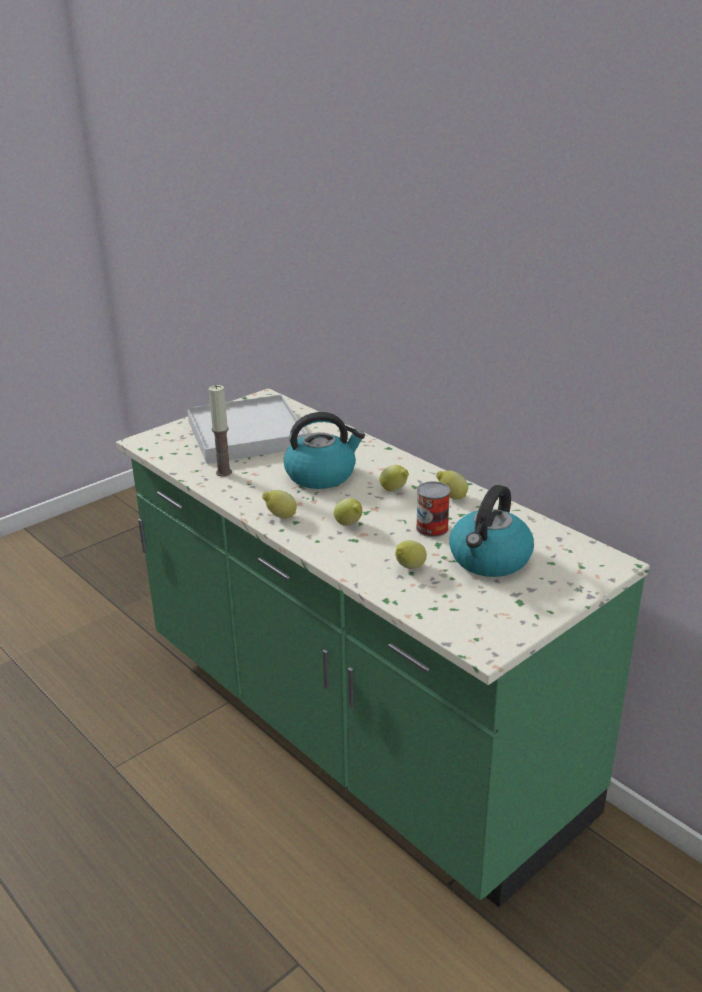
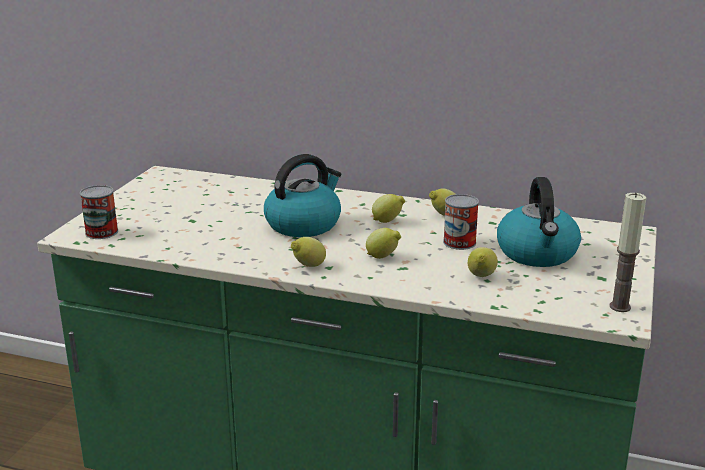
camera: 30 degrees left, 5 degrees down
white tray [187,395,307,464] -> none
candle [209,385,232,477] -> candle moved to [610,193,646,312]
none -> can [80,185,118,239]

